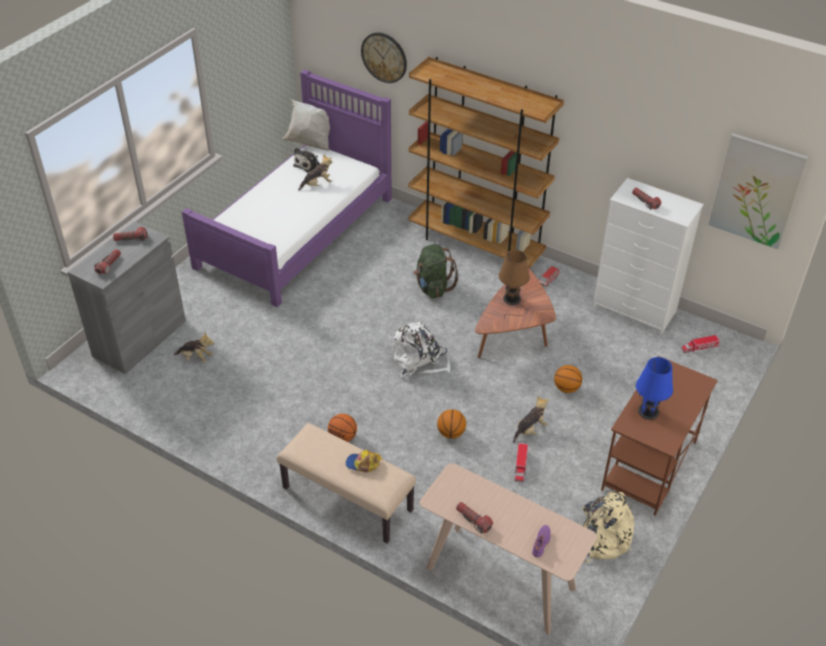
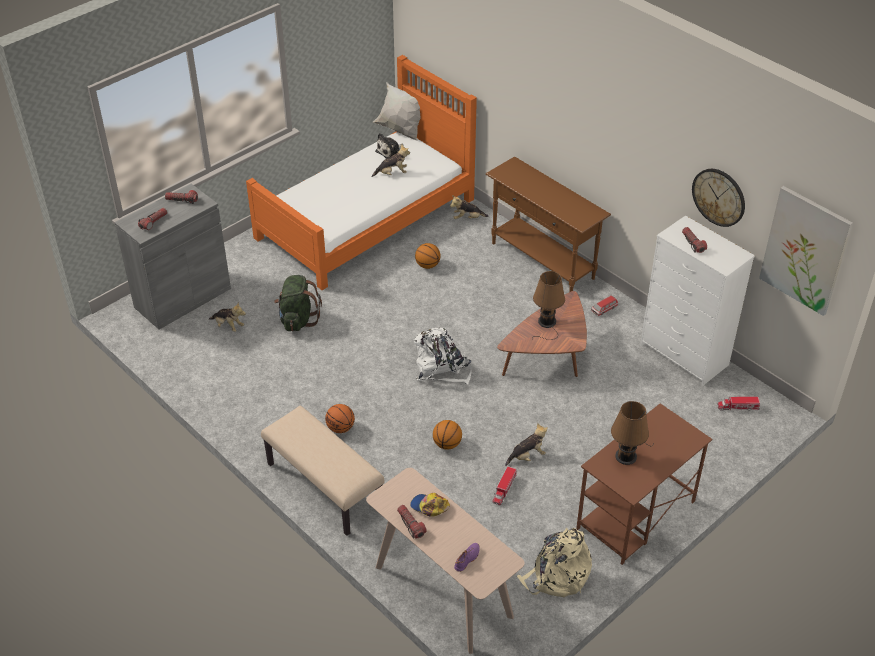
camera: 15 degrees right, 0 degrees up
purple bed [182,70,392,307] -> orange bed [246,55,477,290]
cap [345,450,383,472] -> cap moved to [410,493,450,517]
wall clock [361,32,407,83] -> wall clock moved to [692,169,745,227]
brown bookcase [408,57,564,268] -> brown console table [486,156,611,292]
green backpack [413,244,459,299] -> green backpack moved to [274,275,322,331]
basketball [554,365,582,393] -> basketball moved to [415,243,441,269]
blue table lamp [636,357,673,420] -> brown table lamp [611,401,654,465]
none -> plush toy [450,195,489,219]

